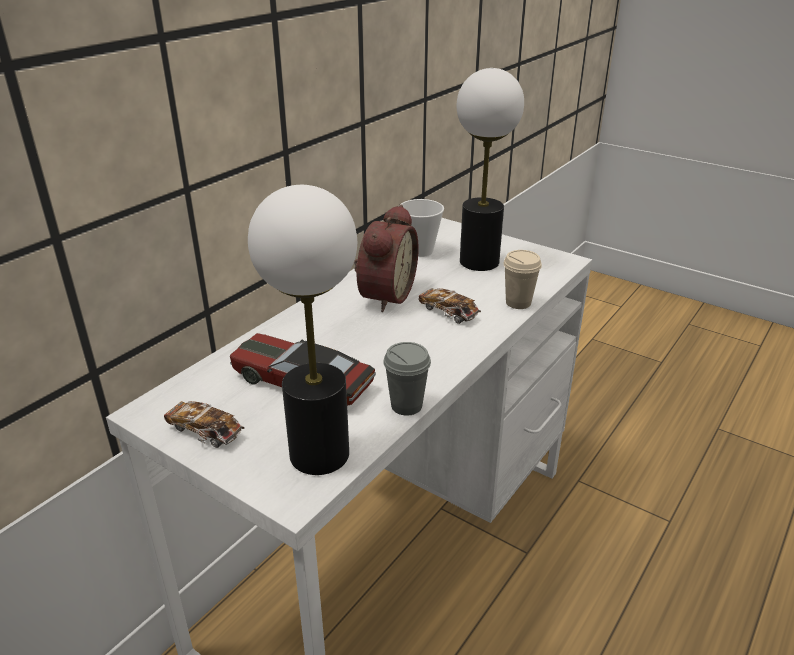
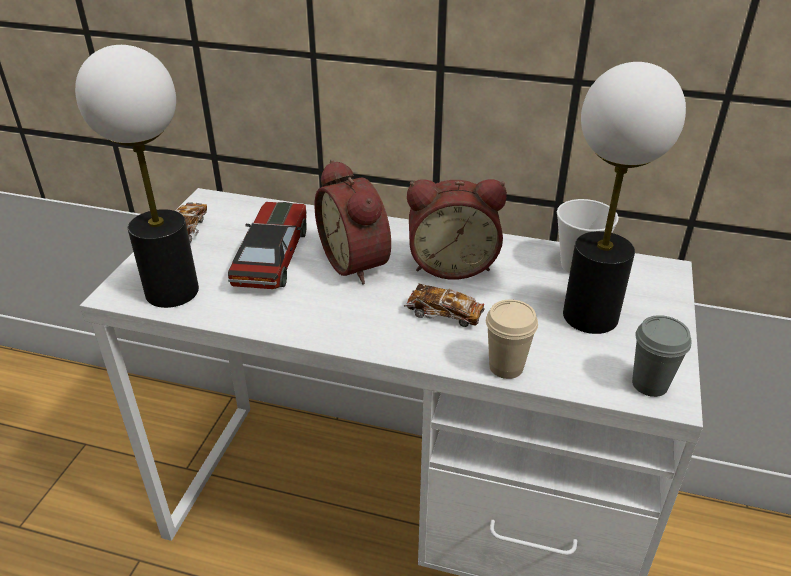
camera: 70 degrees right, 5 degrees up
grey cup [383,342,431,416] -> grey cup moved to [632,315,692,397]
toy car [418,288,481,324] -> toy car turned 90 degrees clockwise [404,283,484,327]
none -> alarm clock [315,159,391,284]

